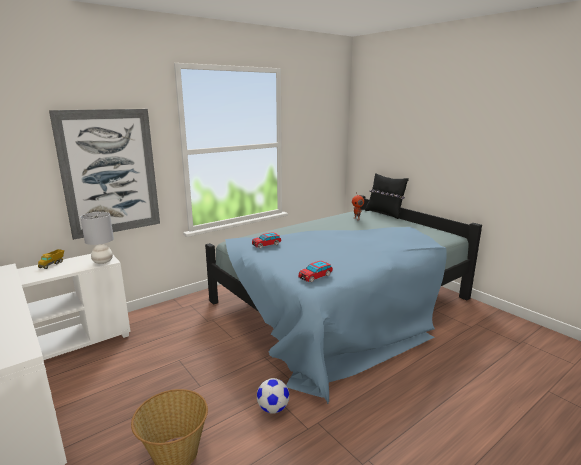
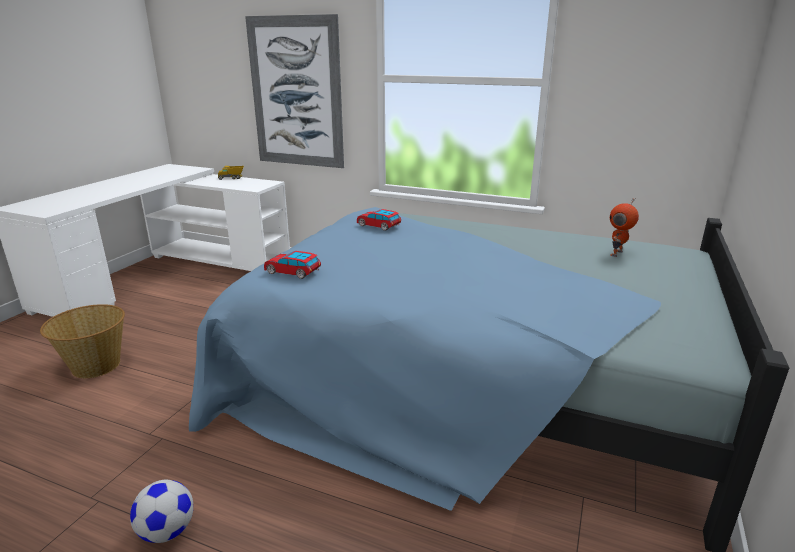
camera: 60 degrees right, 5 degrees up
grey table lamp [80,212,114,264] -> none
football [257,378,289,414] -> football moved to [130,480,193,543]
black pillow [365,173,409,219] -> none

